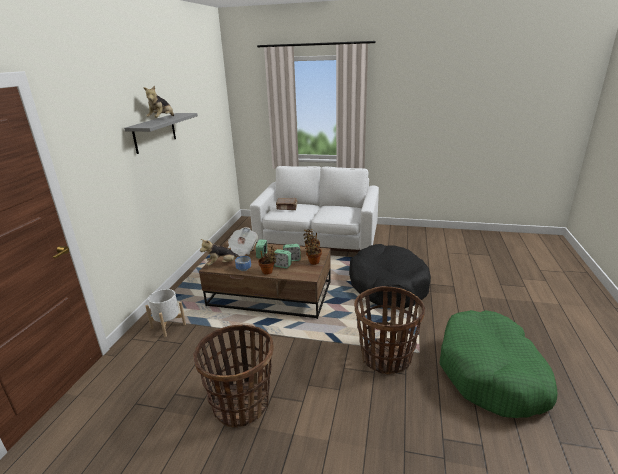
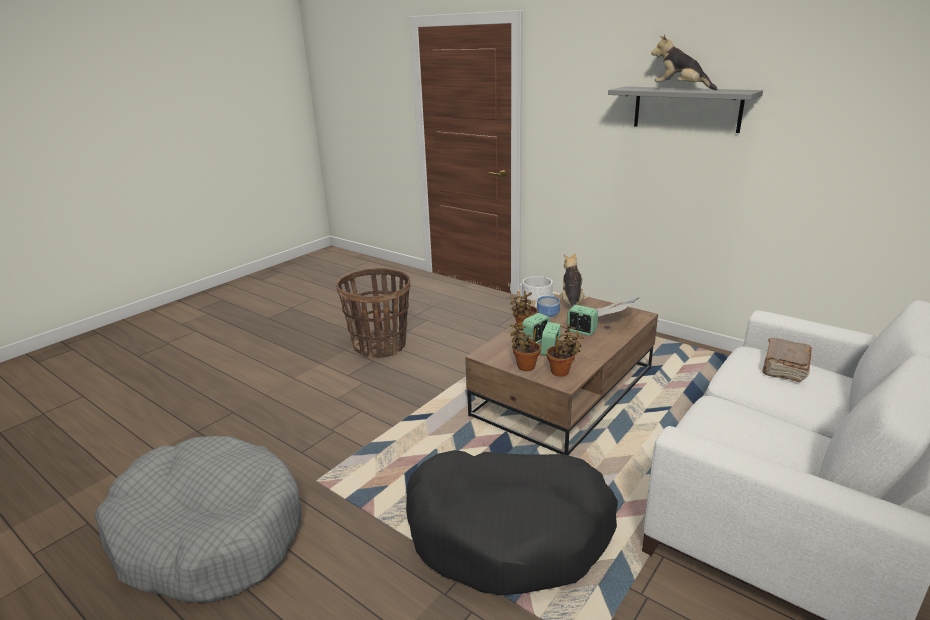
camera: 115 degrees right, 0 degrees up
basket [354,286,425,374] -> none
green dog bed [440,310,558,418] -> grey dog bed [94,436,302,603]

